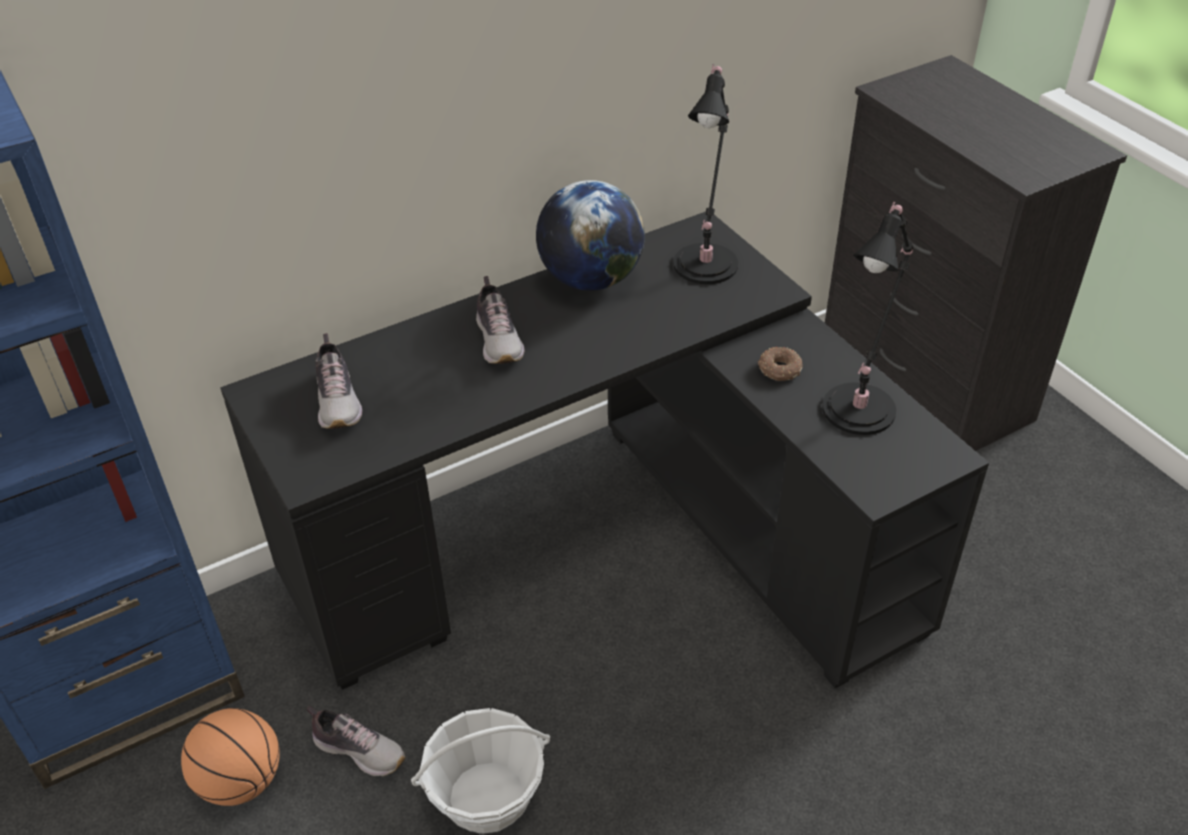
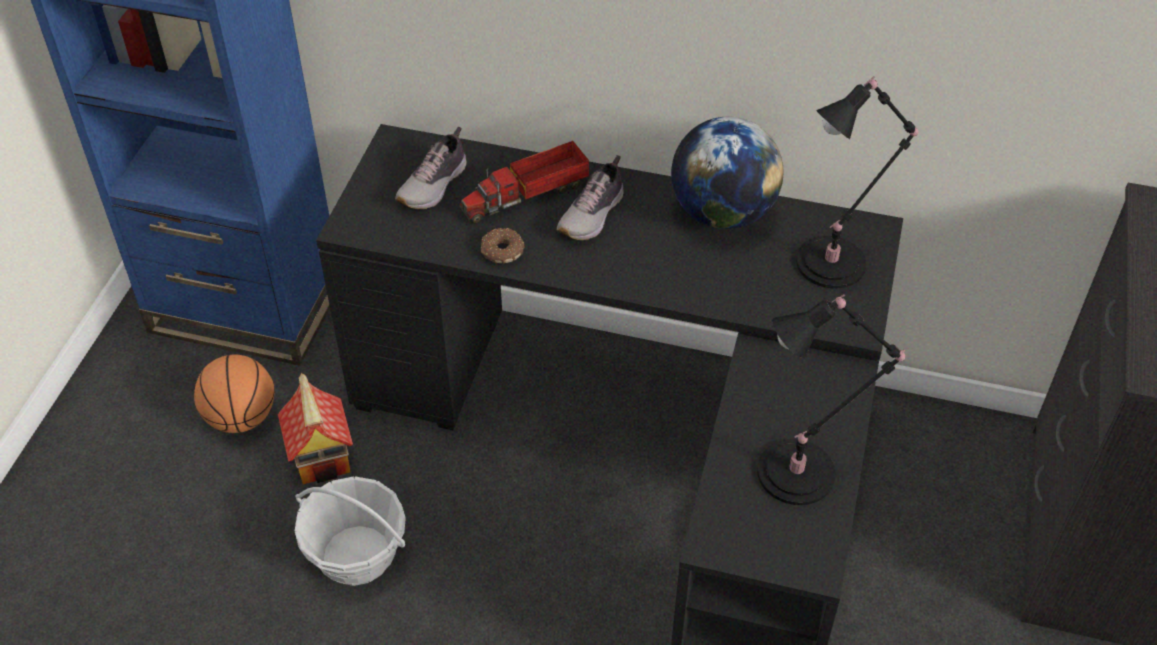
camera: 45 degrees right, 5 degrees up
shoe [307,706,405,776] -> toy house [278,373,353,484]
donut [758,347,803,381] -> donut moved to [481,228,525,264]
none -> toy truck [459,141,589,224]

